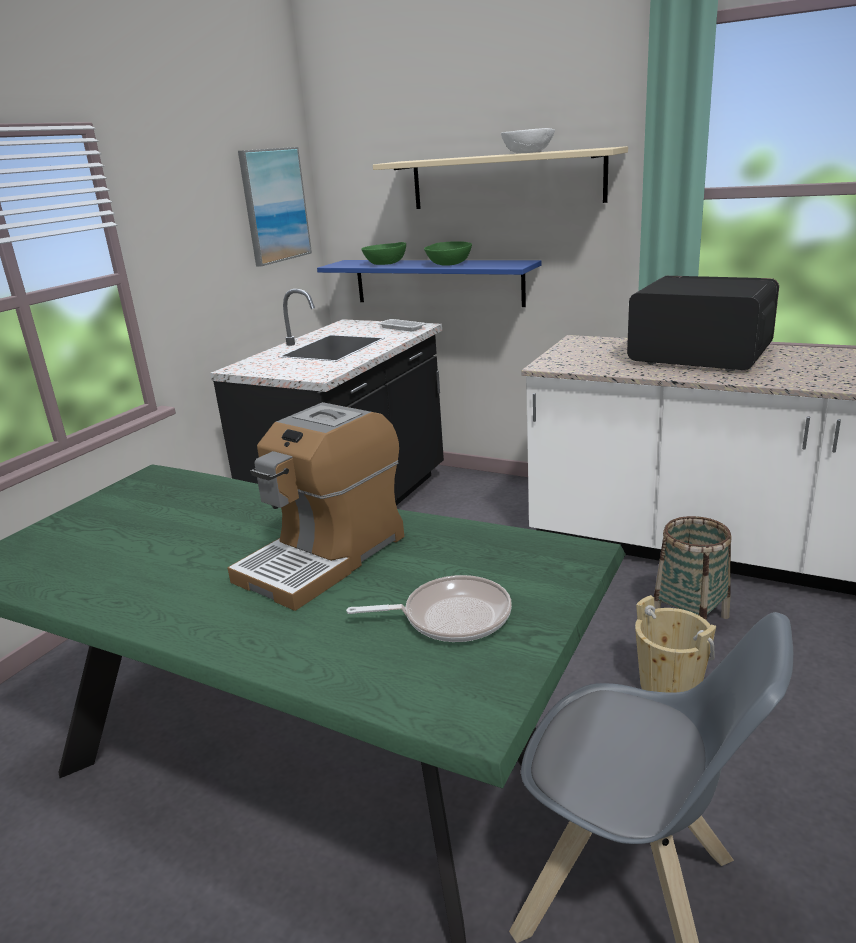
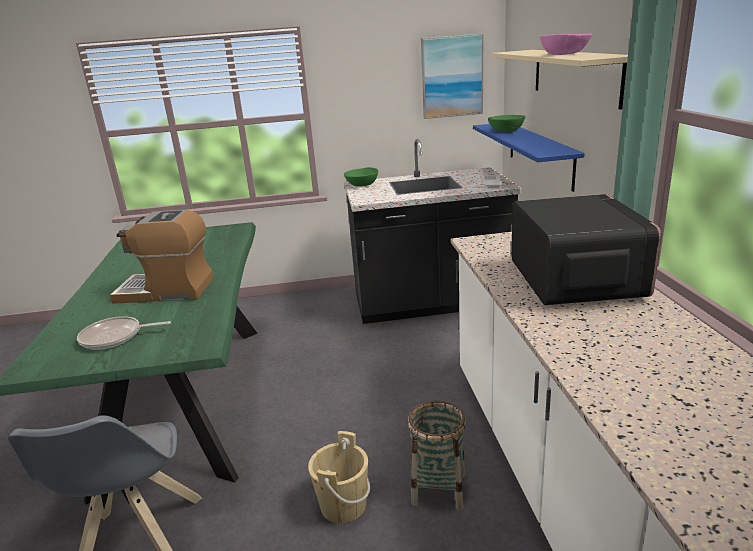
camera: 55 degrees right, 0 degrees up
frying pan [346,575,512,642] -> frying pan turned 120 degrees clockwise [77,316,171,350]
green bowl [424,241,472,265] -> green bowl moved to [344,167,378,187]
white bowl [501,128,555,153] -> pink bowl [540,34,592,55]

